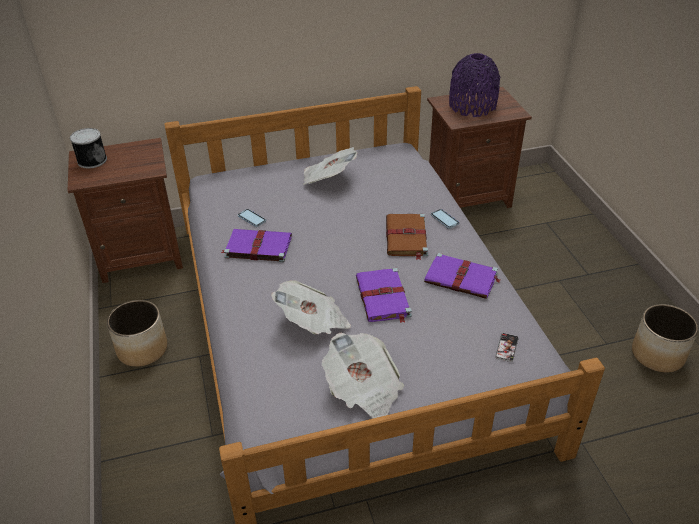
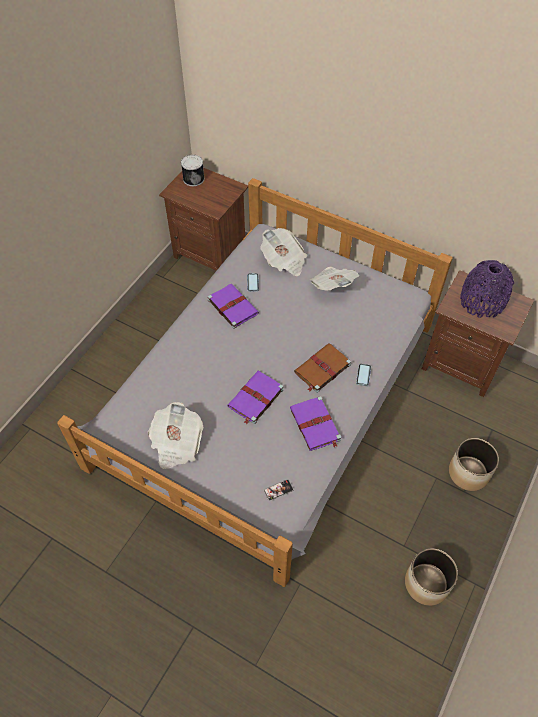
camera: 45 degrees right, 15 degrees up
planter [107,300,167,367] -> planter moved to [449,438,499,491]
newspaper [271,280,351,335] -> newspaper moved to [260,228,307,276]

